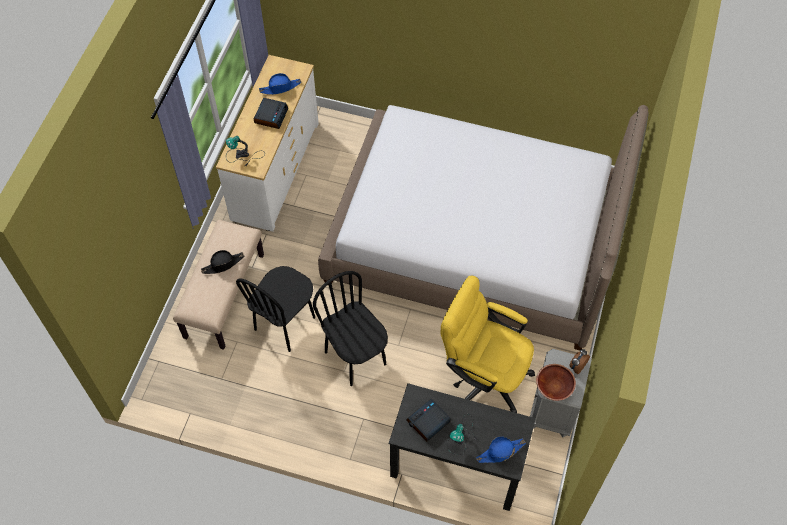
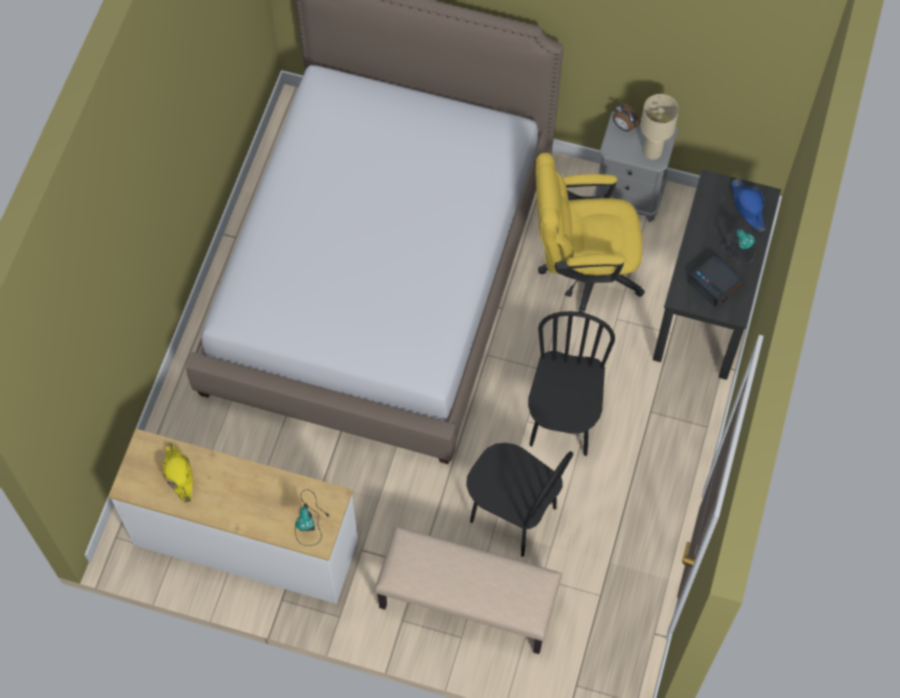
camera: 90 degrees left, 5 degrees up
black hat [201,250,244,274] -> none
alarm clock [254,98,288,129] -> none
blue hat [259,73,301,95] -> yellow hat [162,443,193,502]
black chair [313,271,388,386] -> black chair turned 135 degrees clockwise [528,311,615,456]
yellow office chair [441,276,535,413] -> yellow office chair turned 60 degrees clockwise [536,153,645,313]
brown bowl [536,364,576,401] -> beige table lamp [640,94,679,160]

